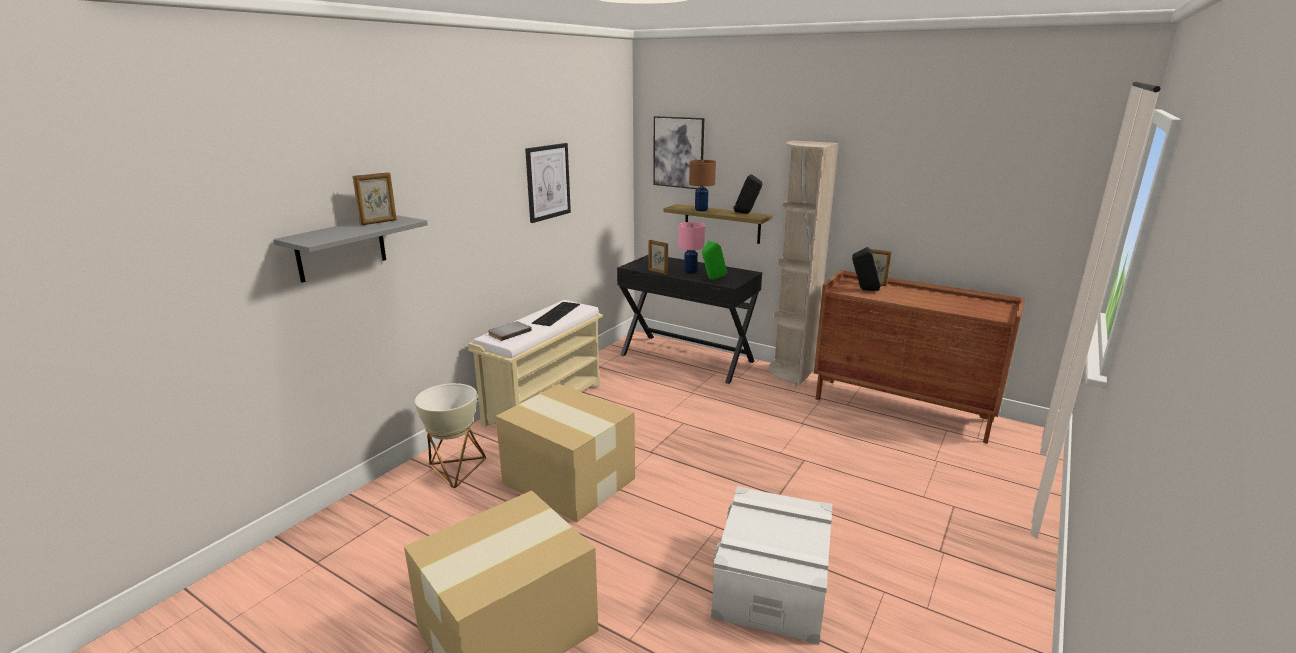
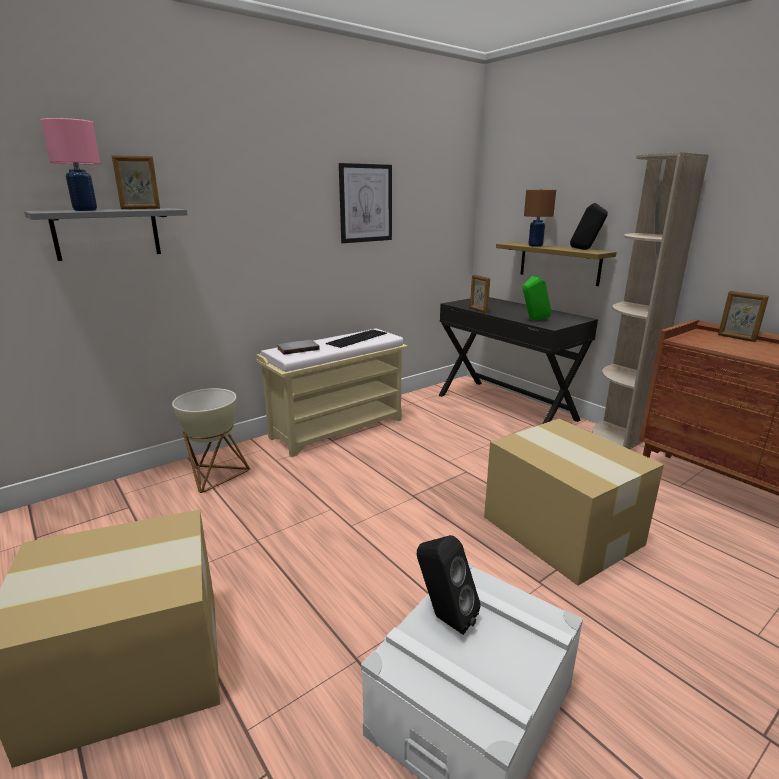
camera: 20 degrees right, 0 degrees up
cardboard box [496,384,635,522] -> cardboard box moved to [484,419,664,586]
picture [653,116,704,189] -> none
pink table lamp [678,222,705,274] -> pink table lamp moved to [40,118,101,211]
black speaker [852,247,881,291] -> black speaker moved to [417,535,481,635]

